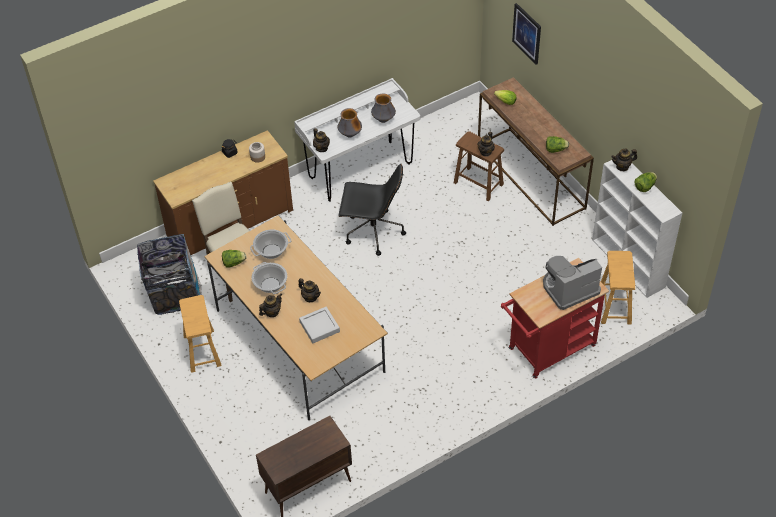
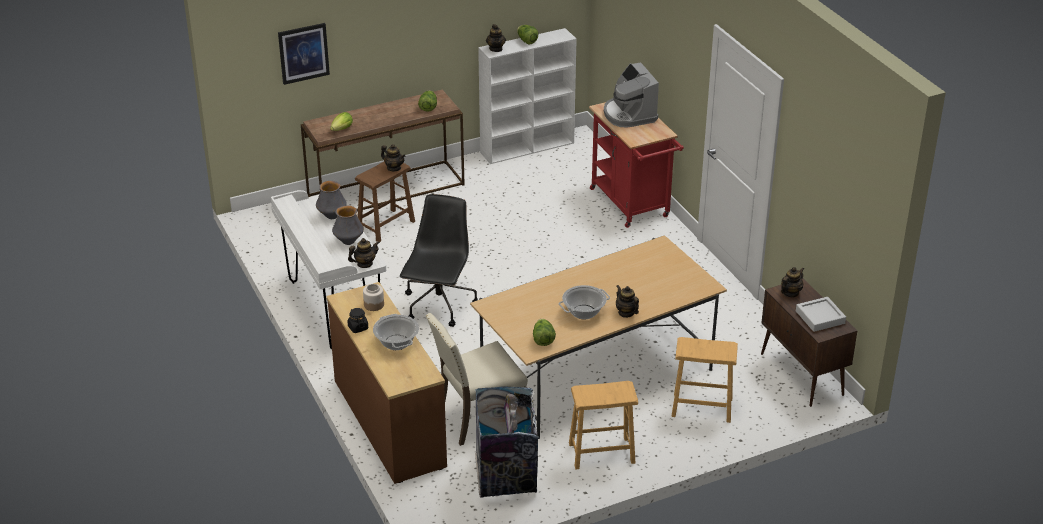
camera: 85 degrees left, 15 degrees down
cooking pot [250,229,291,259] -> cooking pot moved to [373,314,419,350]
teapot [298,278,321,302] -> teapot moved to [781,267,804,297]
grey tray [299,307,340,343] -> grey tray moved to [796,297,846,332]
brown stool [601,251,635,324] -> brown stool moved to [672,337,738,423]

